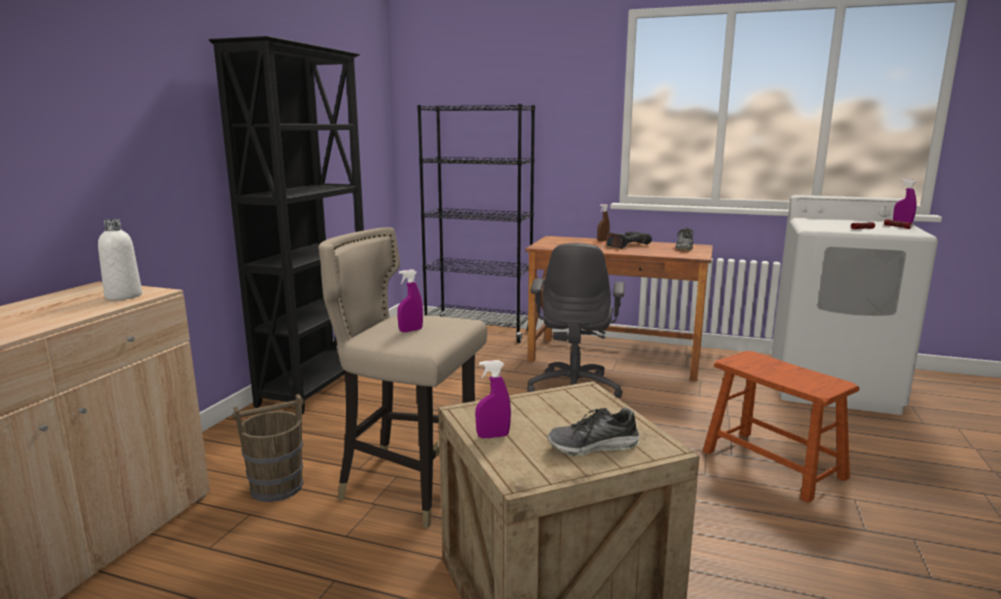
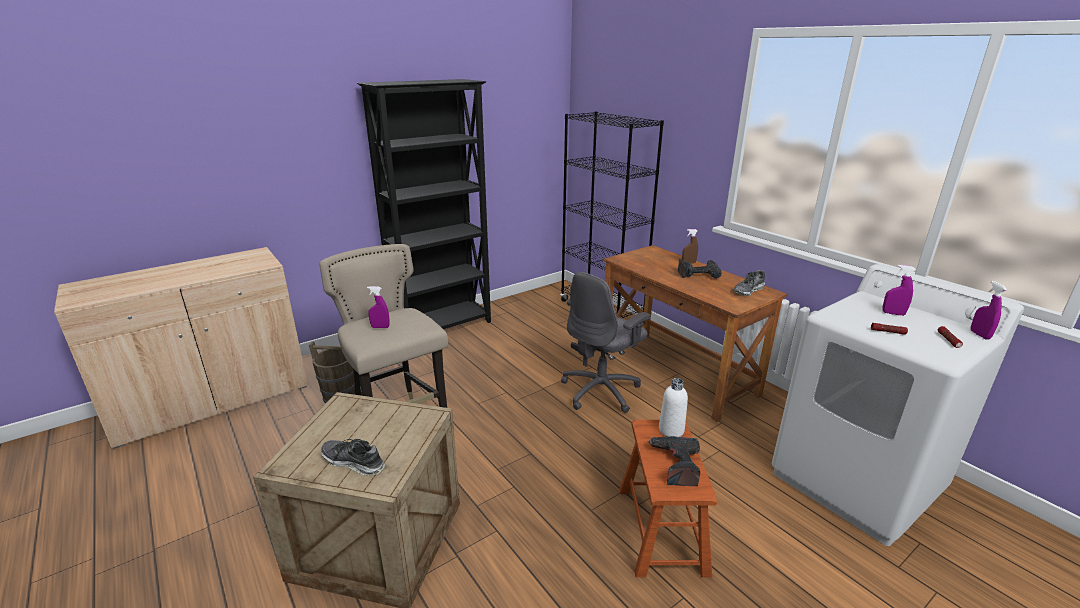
camera: 35 degrees right, 10 degrees up
white bottle [98,219,142,300] -> white bottle moved to [659,378,688,437]
purple spray bottle [475,360,511,438] -> purple spray bottle moved to [882,265,916,316]
none -> power drill [648,436,700,486]

